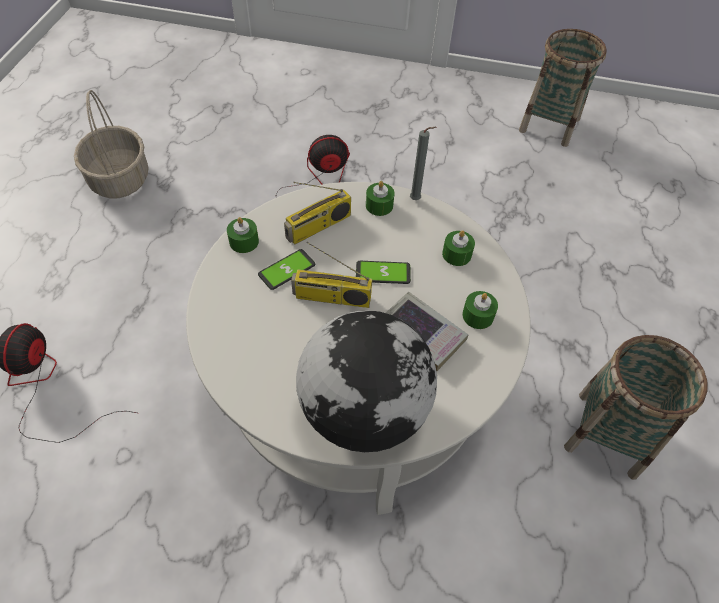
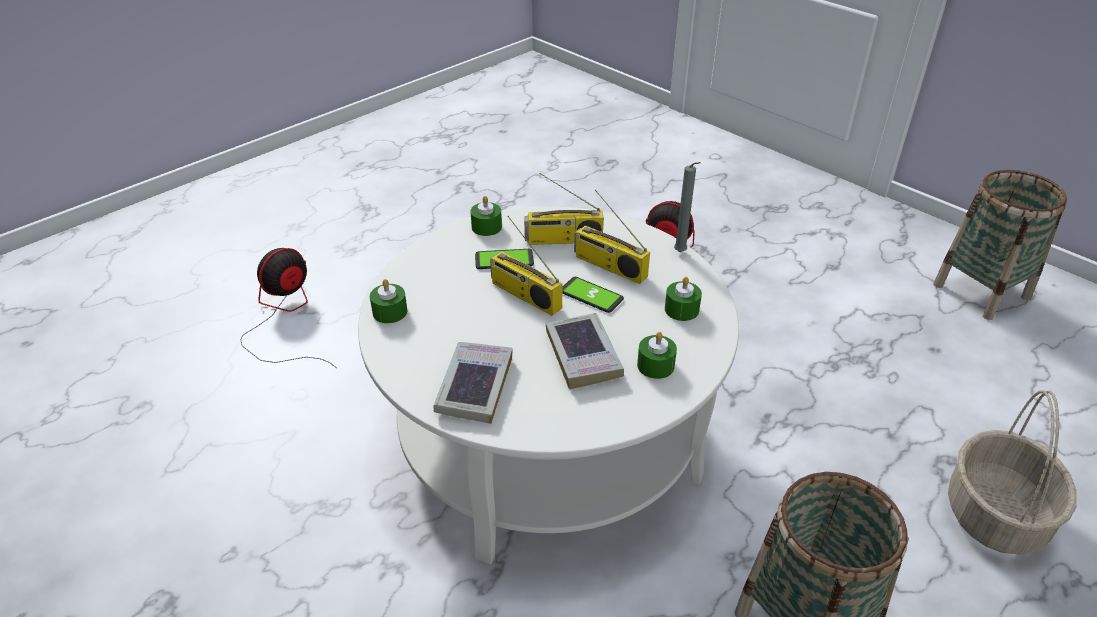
camera: 35 degrees right, 15 degrees down
basket [74,90,149,199] -> basket moved to [948,390,1077,555]
globe [296,310,437,452] -> book [434,342,513,424]
green candle [366,181,395,216] -> green candle moved to [370,279,407,323]
none -> radio [574,190,650,284]

